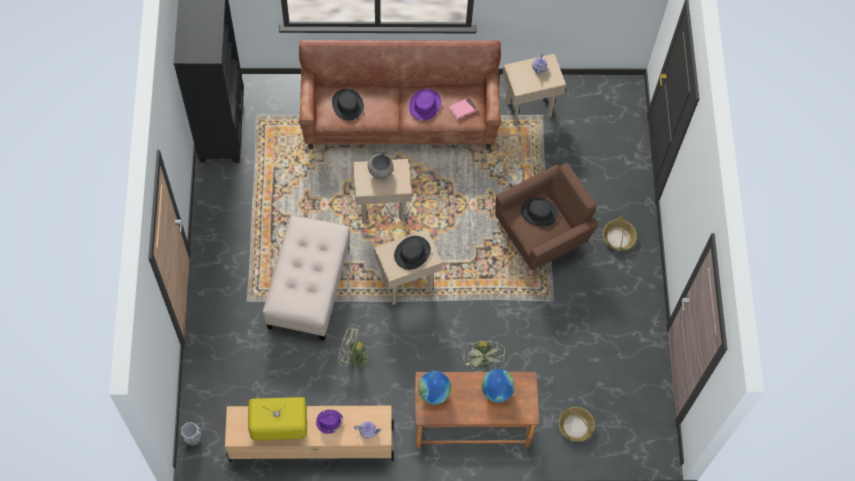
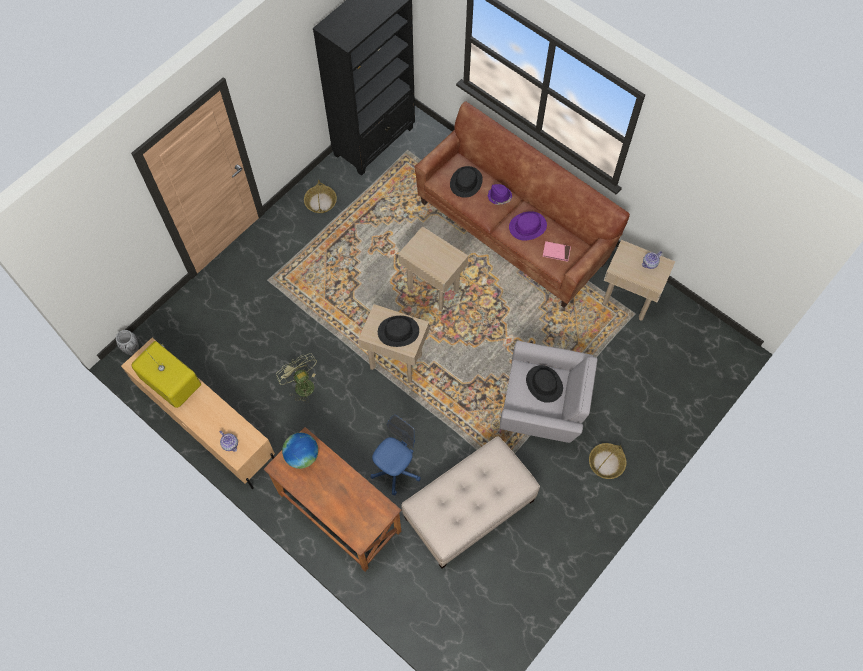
camera: 45 degrees right, 0 degrees up
beige ottoman [263,215,350,341] -> beige ottoman moved to [401,437,540,569]
purple hat [316,410,343,434] -> purple hat moved to [488,184,512,205]
grey bowl [368,154,393,179] -> none
green fan [462,339,505,370] -> blue office chair [371,415,421,495]
globe [482,369,515,402] -> none
brown armchair [495,163,598,274] -> grey armchair [500,341,598,443]
basket [559,407,595,442] -> basket moved to [304,180,337,213]

